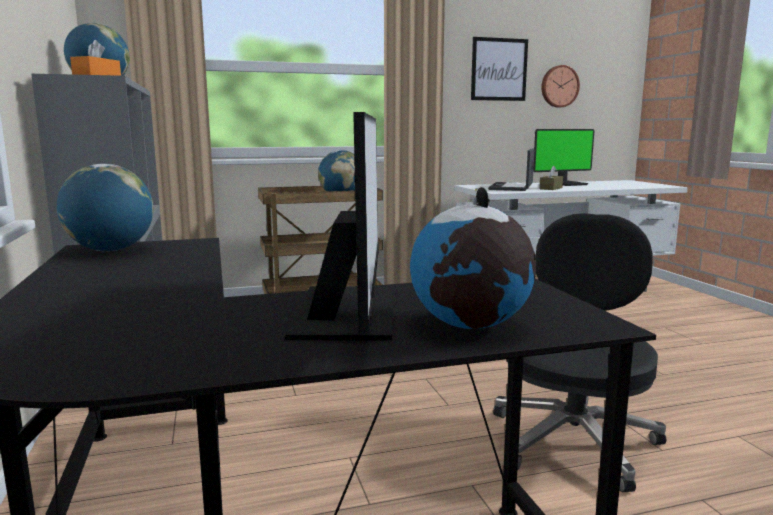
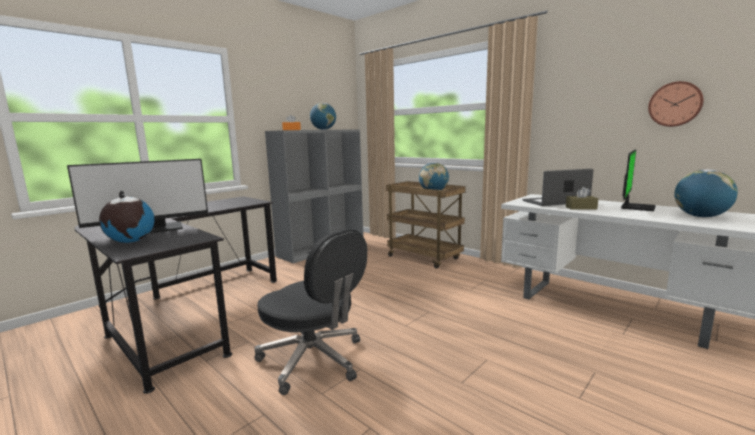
camera: 60 degrees right, 0 degrees up
globe [57,164,153,251] -> globe moved to [674,169,738,217]
picture [471,37,528,101] -> none
black office chair [493,213,666,492] -> black office chair turned 45 degrees clockwise [254,229,367,395]
monitor [533,129,595,186] -> monitor turned 90 degrees counterclockwise [621,150,656,211]

